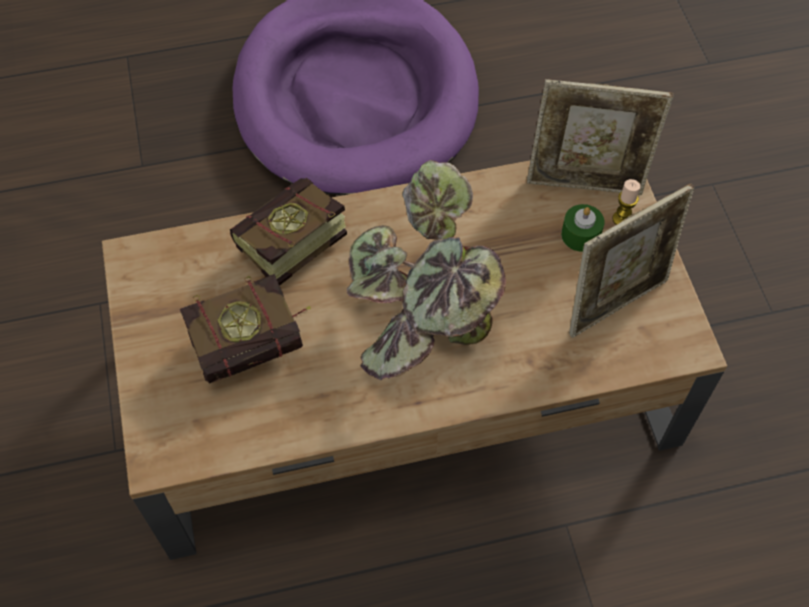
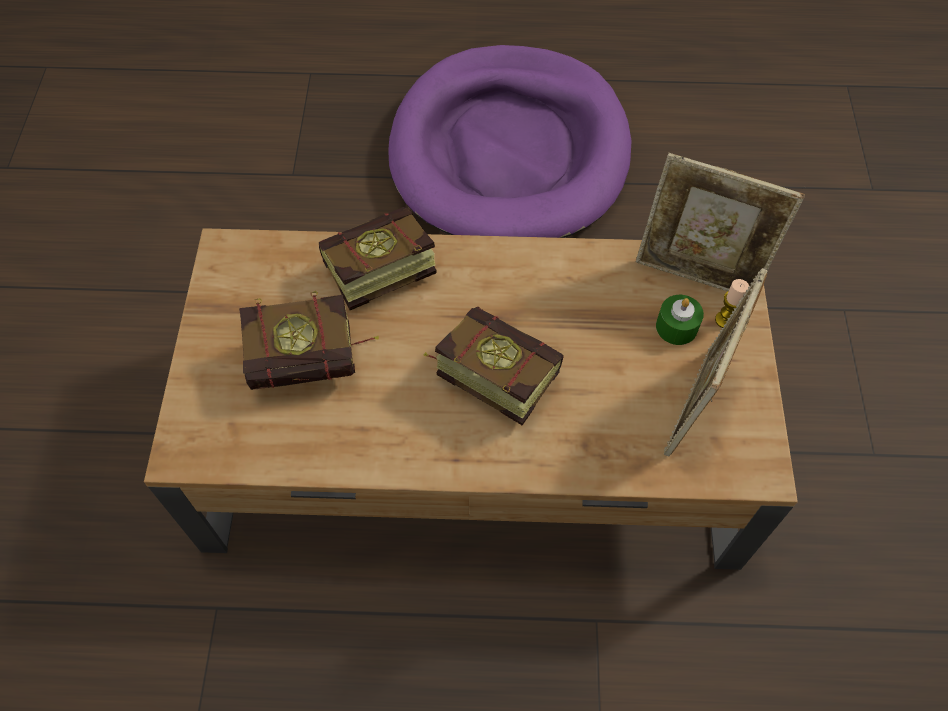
camera: 15 degrees right, 0 degrees up
potted plant [347,160,506,380] -> book [423,307,564,425]
picture frame [569,184,695,338] -> picture frame turned 135 degrees clockwise [664,268,767,456]

